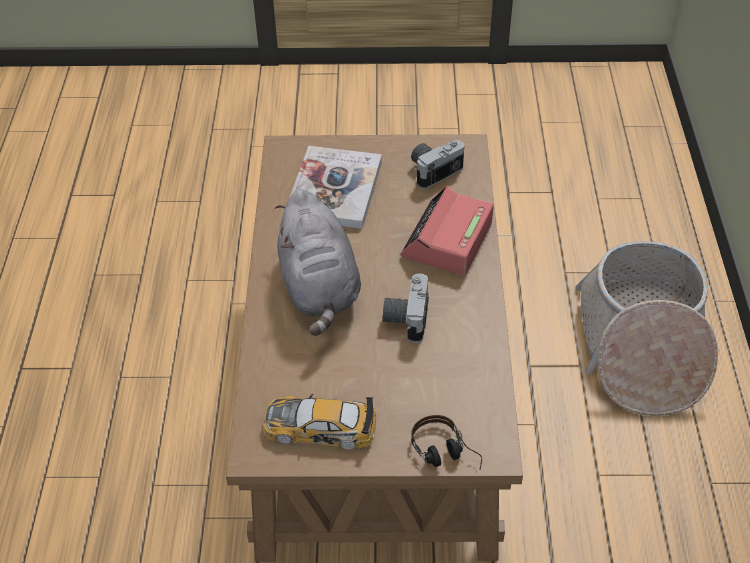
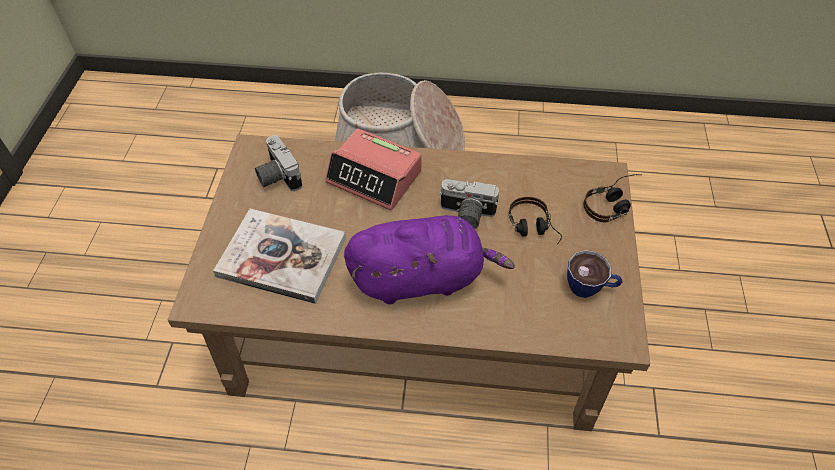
camera: 85 degrees left, 5 degrees up
toy car [262,394,376,449] -> cup [567,250,623,298]
grey plush toy [275,189,361,336] -> purple plush toy [344,215,515,304]
none -> headphones [509,197,562,245]

